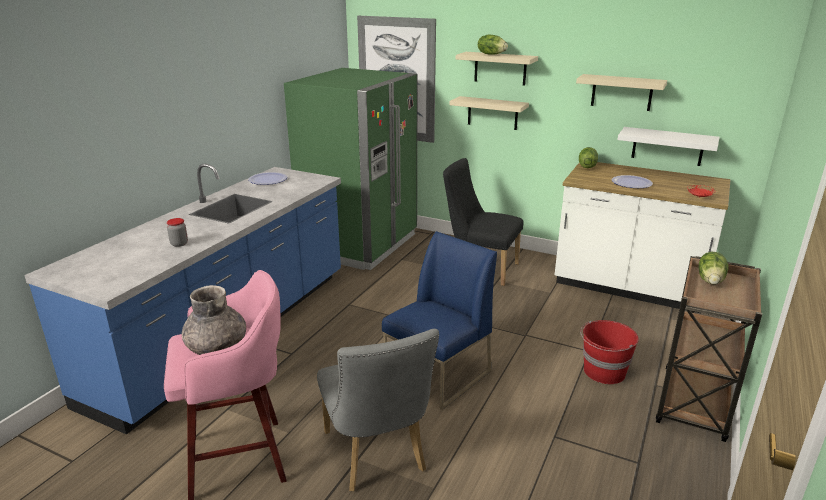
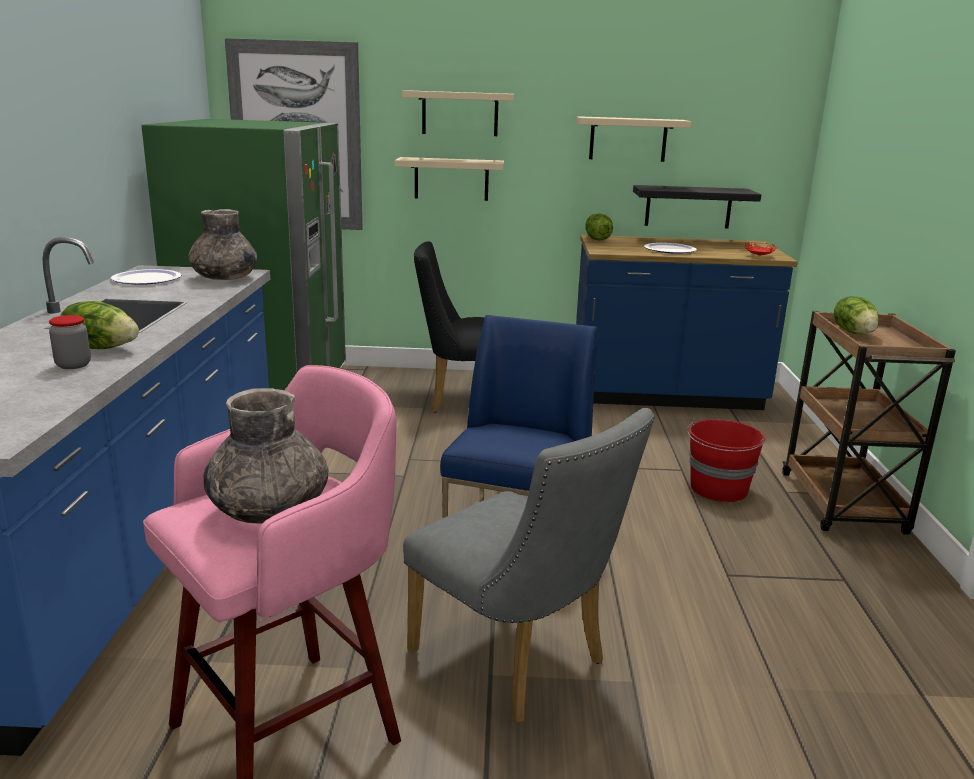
camera: 25 degrees left, 5 degrees down
lettuce [478,35,508,55] -> lettuce moved to [60,301,139,349]
white counter [555,162,731,313] -> blue counter [576,235,798,410]
white shelf [617,127,719,166] -> black shelf [633,185,761,229]
none -> grey vase [188,209,257,280]

